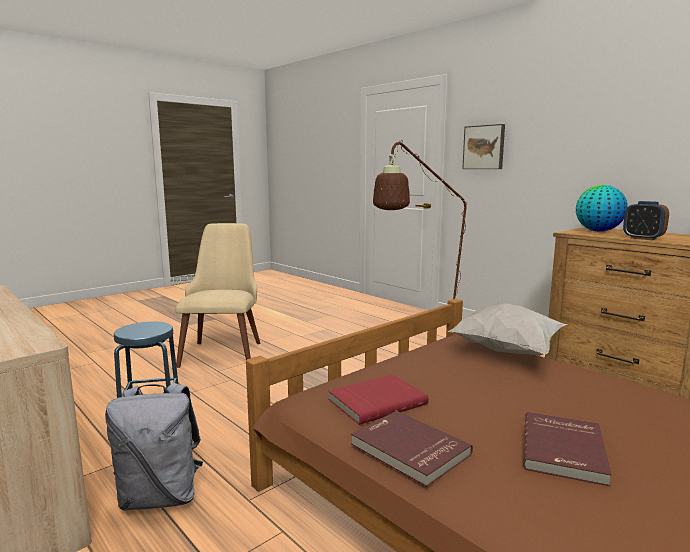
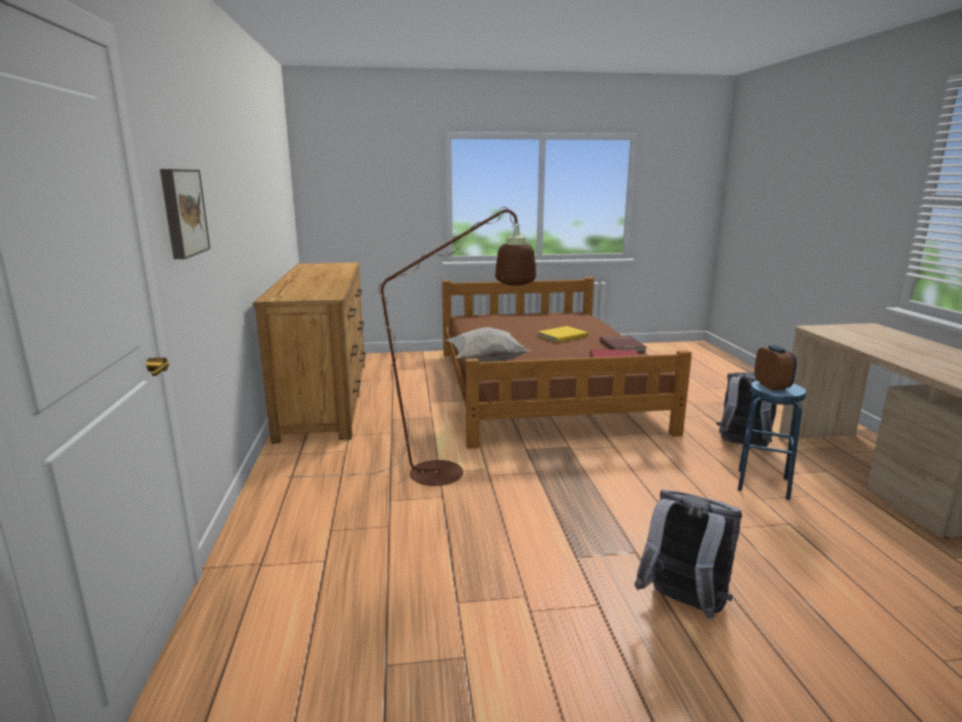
camera: 145 degrees left, 5 degrees up
beige chair [175,223,260,368] -> grey backpack [634,490,742,619]
red book [523,412,612,486] -> yellow book [537,326,588,343]
globe [576,185,628,232] -> none
alarm clock [623,201,669,240] -> alarm clock moved to [754,345,797,390]

